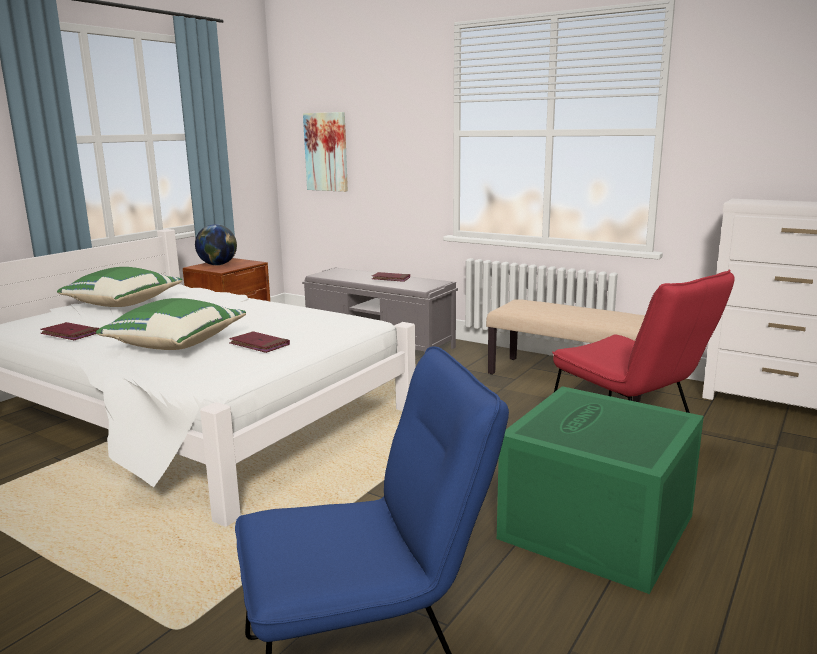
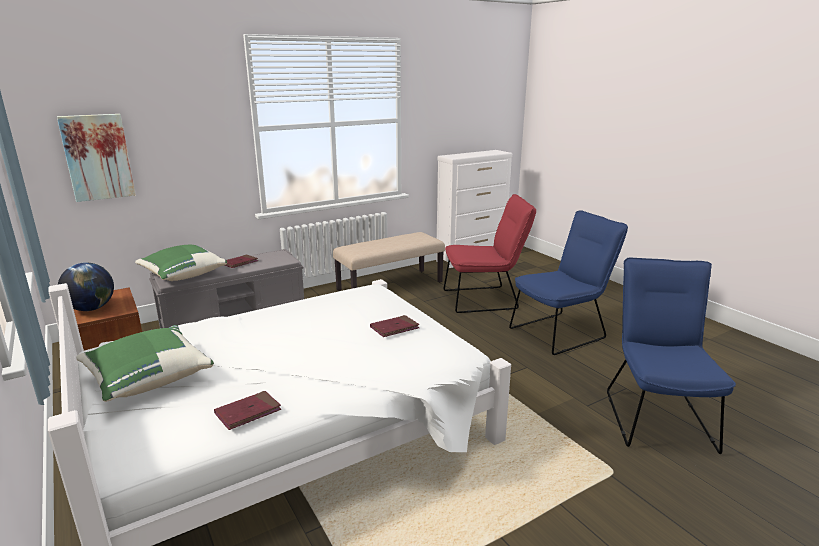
camera: 65 degrees left, 5 degrees up
green pillow [96,298,246,350] -> green pillow moved to [135,245,227,281]
green storage box [497,386,704,594] -> blue chair [509,210,628,355]

